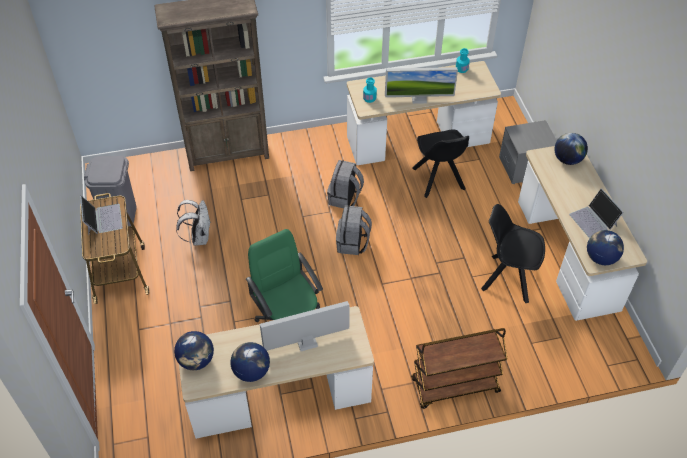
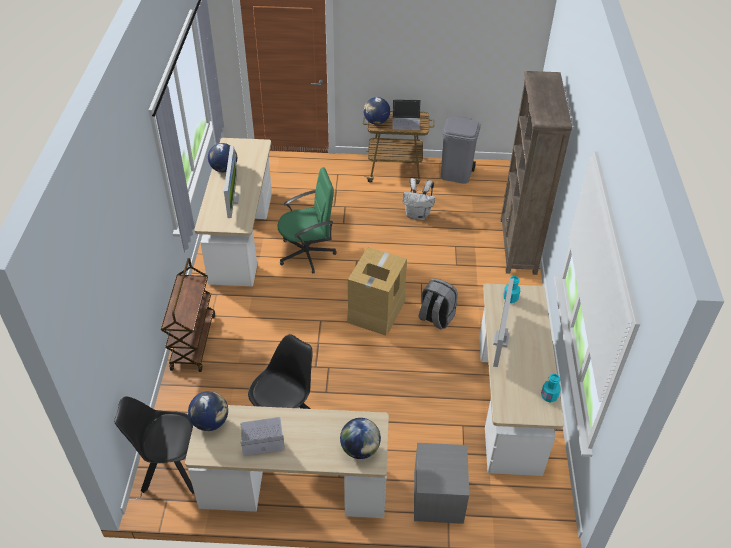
camera: 105 degrees right, 5 degrees down
globe [174,331,214,370] -> globe moved to [363,97,390,125]
grey backpack [336,205,372,255] -> cardboard box [347,247,407,336]
black chair [412,129,469,198] -> black chair moved to [114,396,194,494]

